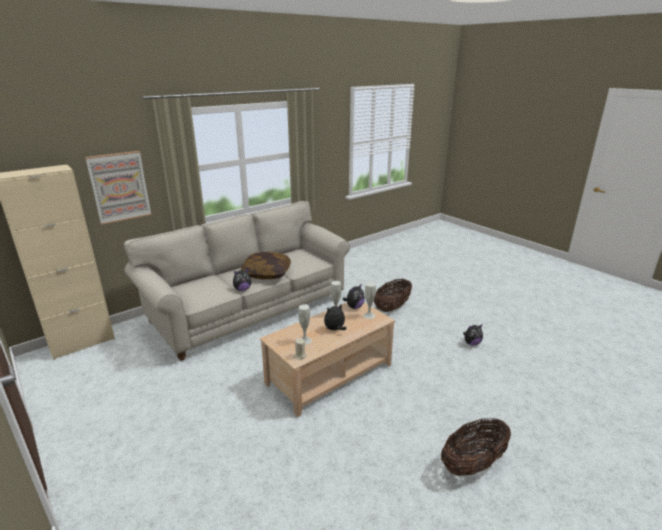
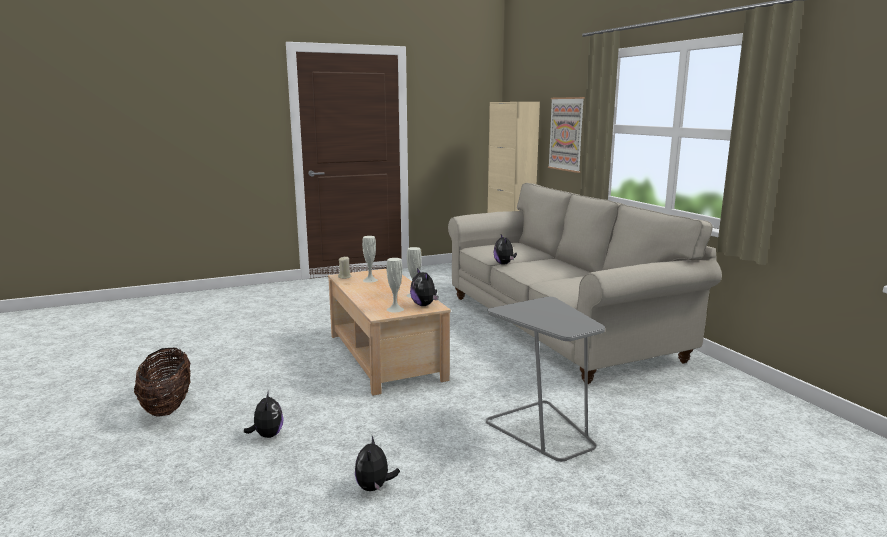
camera: 105 degrees right, 10 degrees down
pillow [241,252,291,279] -> none
plush toy [324,303,346,330] -> plush toy moved to [244,390,283,438]
basket [374,279,412,312] -> grey side table [486,297,605,462]

